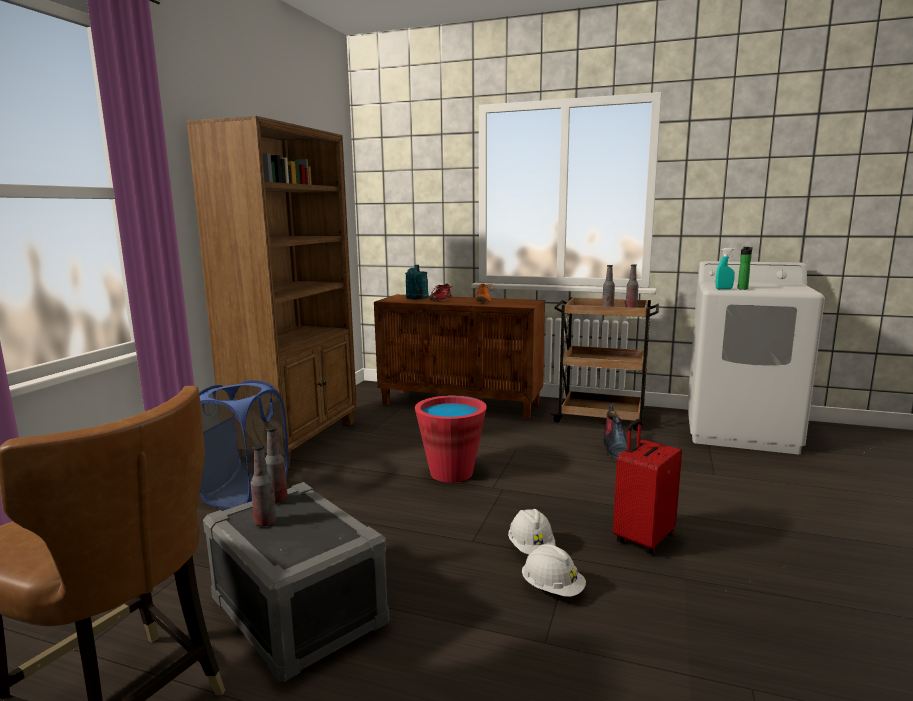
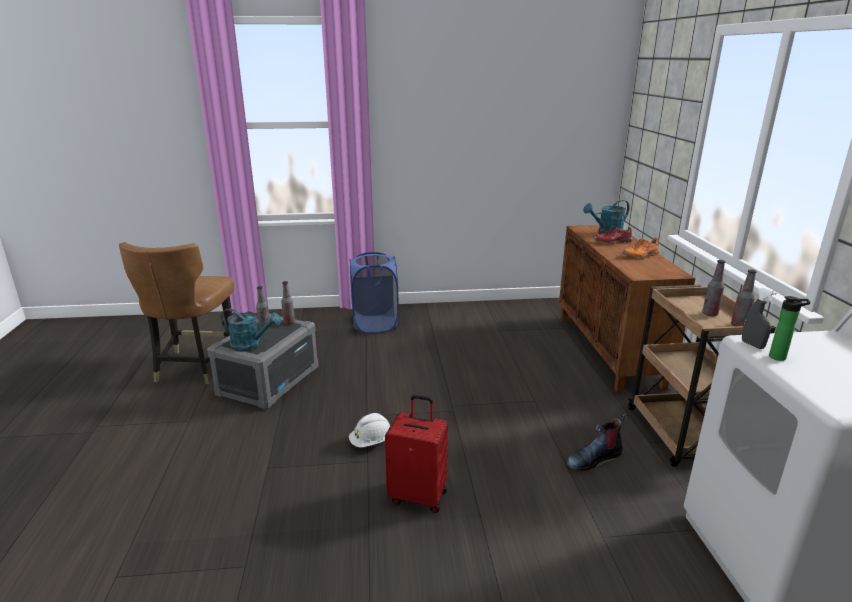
camera: 65 degrees right, 10 degrees up
brown bookcase [186,116,357,469] -> none
red bucket [415,396,487,483] -> none
white hard hat [522,544,586,597] -> none
turquoise spray bottle [715,248,735,289] -> grey spray bottle [742,287,777,349]
none -> turquoise watering can [221,308,281,352]

